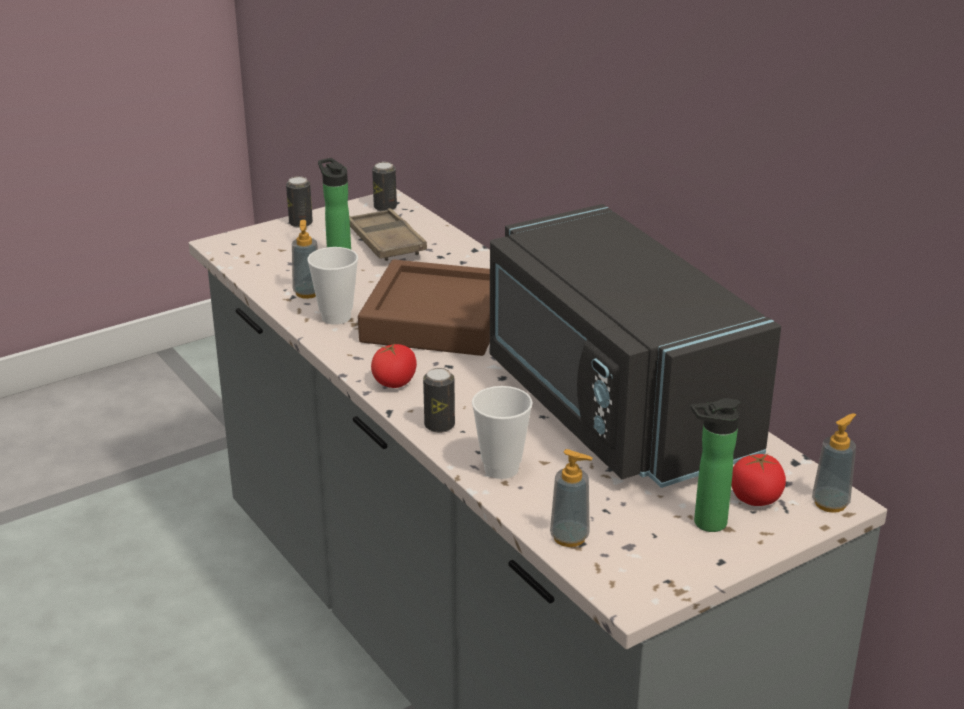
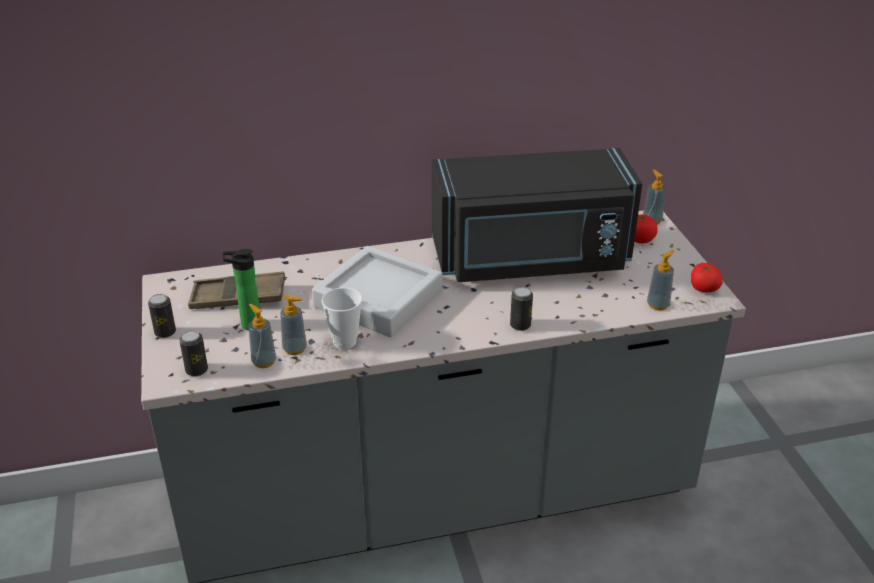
camera: 70 degrees left, 5 degrees up
brown tray [358,259,490,356] -> grey tray [312,246,443,337]
tomato [371,343,417,388] -> tomato moved to [691,263,722,292]
can [372,162,397,211] -> can moved to [179,330,208,376]
cup [472,386,533,479] -> none
bottle [690,398,740,532] -> none
none -> soap dispenser [249,304,276,368]

